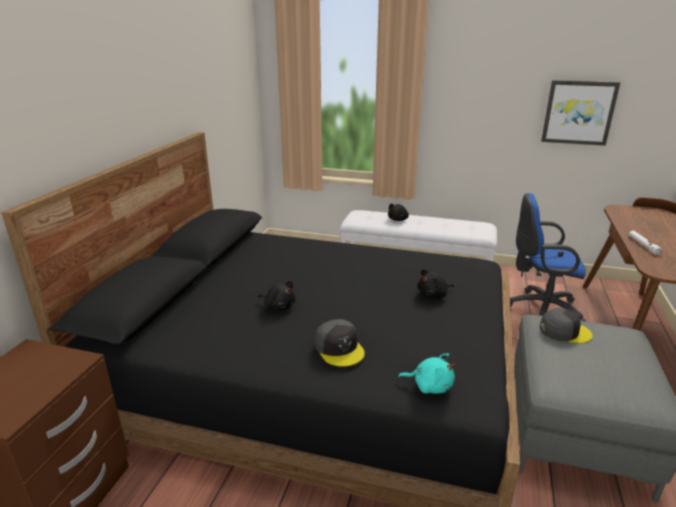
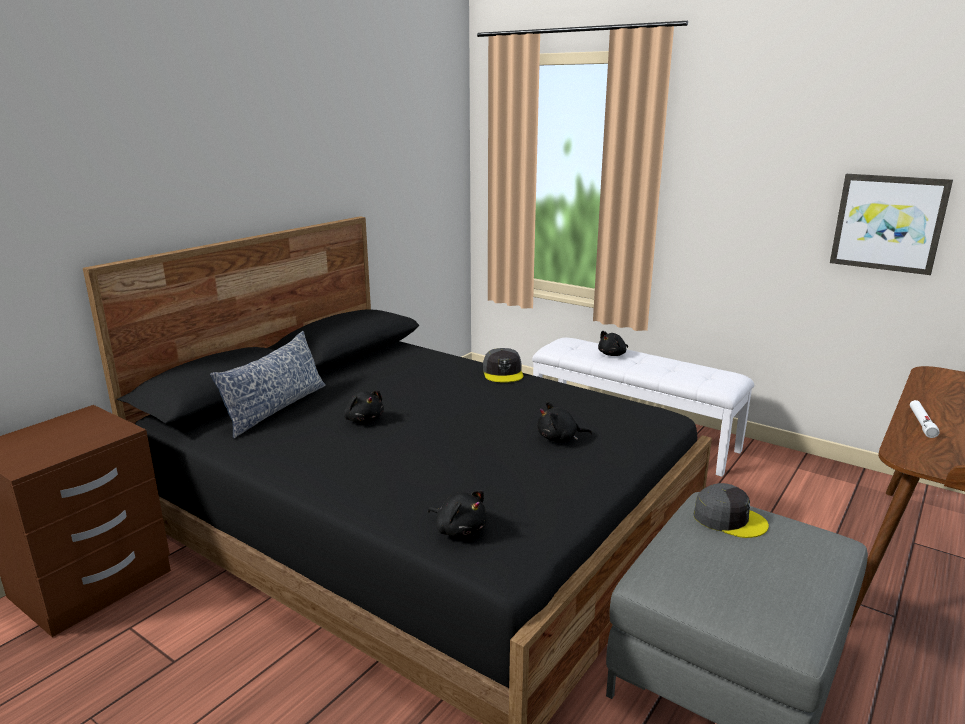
camera: 20 degrees right, 5 degrees down
grey cap [315,319,365,367] -> grey cap moved to [483,348,523,383]
turquoise plush toy [398,353,455,394] -> black plush toy [428,490,487,538]
blue office chair [510,193,586,322] -> none
none -> pillow [210,331,326,439]

